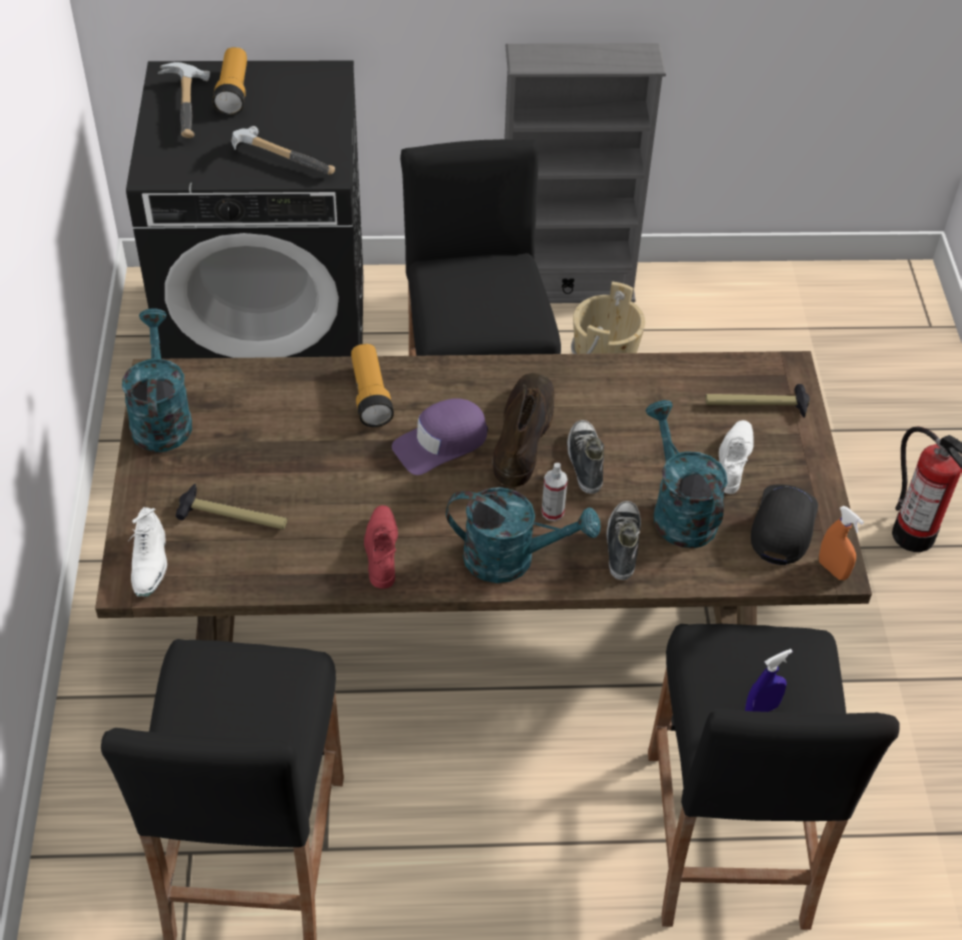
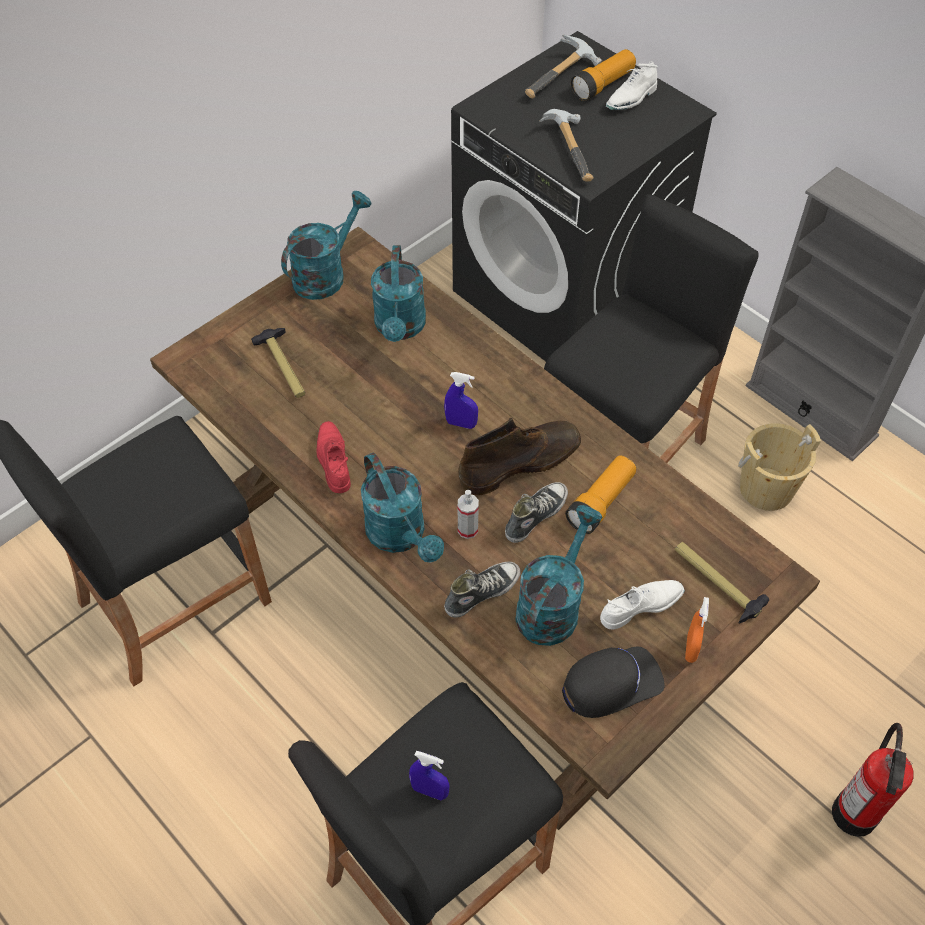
camera: 50 degrees right, 5 degrees up
white shoe [129,507,167,597] -> white shoe moved to [606,61,658,110]
flashlight [351,344,394,427] -> flashlight moved to [565,455,636,534]
red shoe [364,505,398,589] -> red shoe turned 60 degrees counterclockwise [316,421,351,493]
purple cap [392,398,488,475] -> blue spray bottle [444,372,478,429]
orange spray bottle [819,506,864,580] -> orange spray bottle moved to [685,597,709,663]
none -> turquoise watering can [371,245,426,342]

